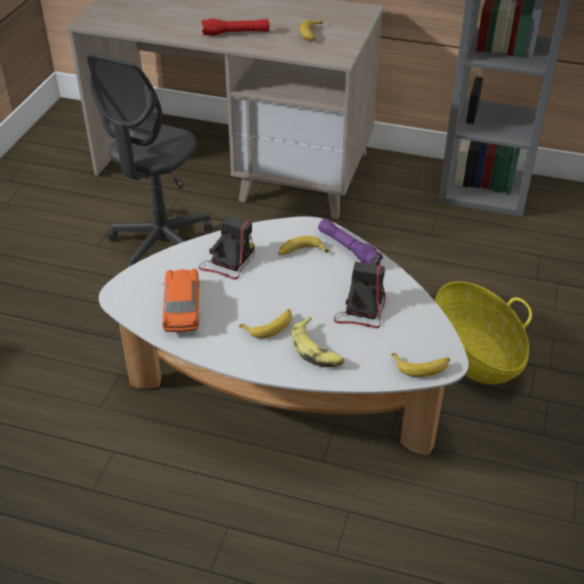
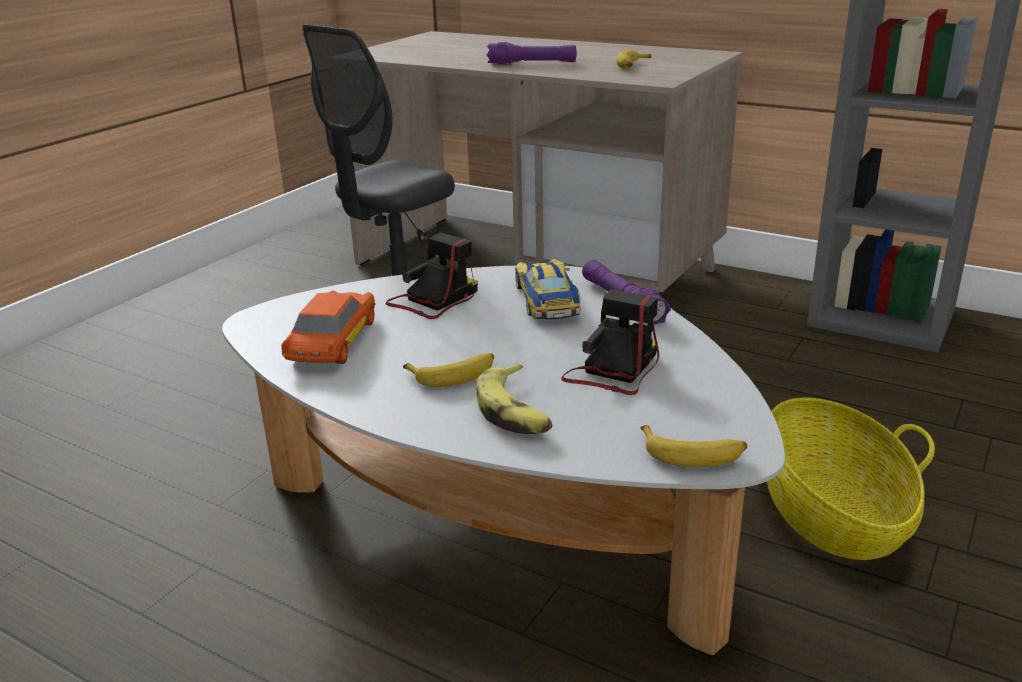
camera: 15 degrees right, 15 degrees down
red flashlight [202,18,269,36] -> purple flashlight [487,42,577,65]
banana [278,236,329,255] -> toy car [515,259,581,319]

